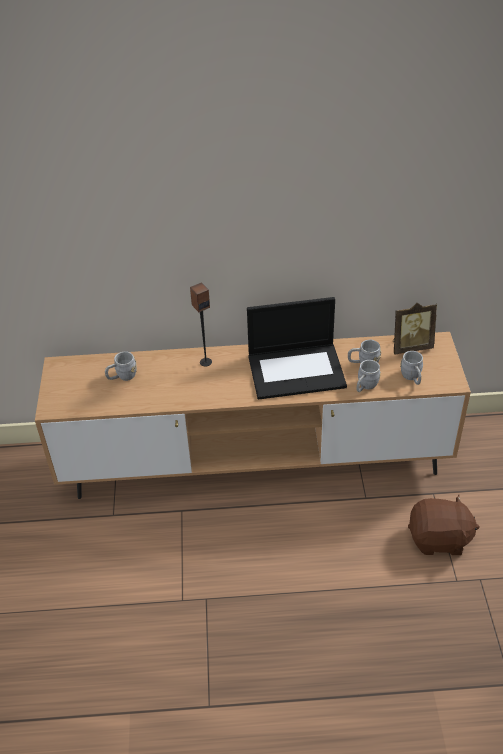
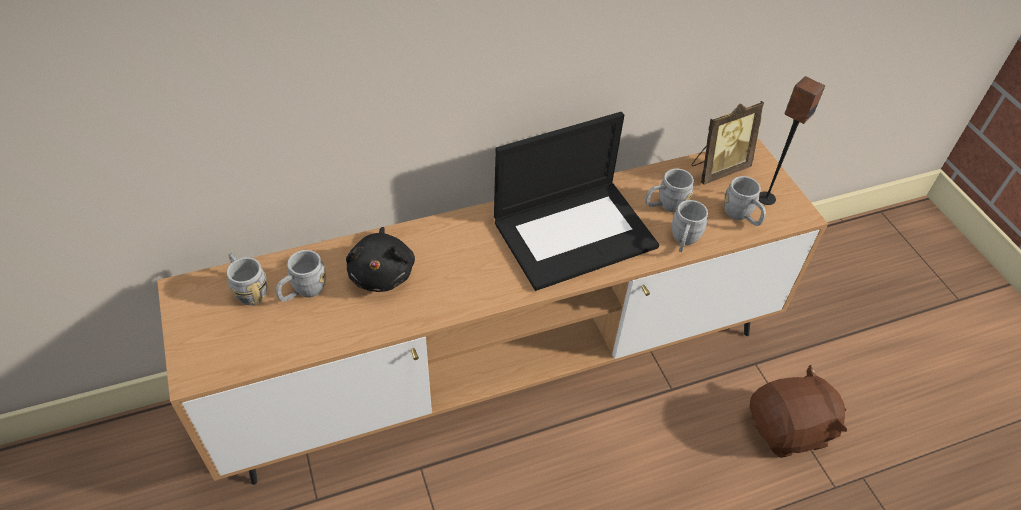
camera: 20 degrees left, 5 degrees up
speaker [190,283,212,366] -> speaker moved to [759,76,825,205]
none -> grey mug [227,253,267,305]
none -> black plush toy [346,227,415,292]

